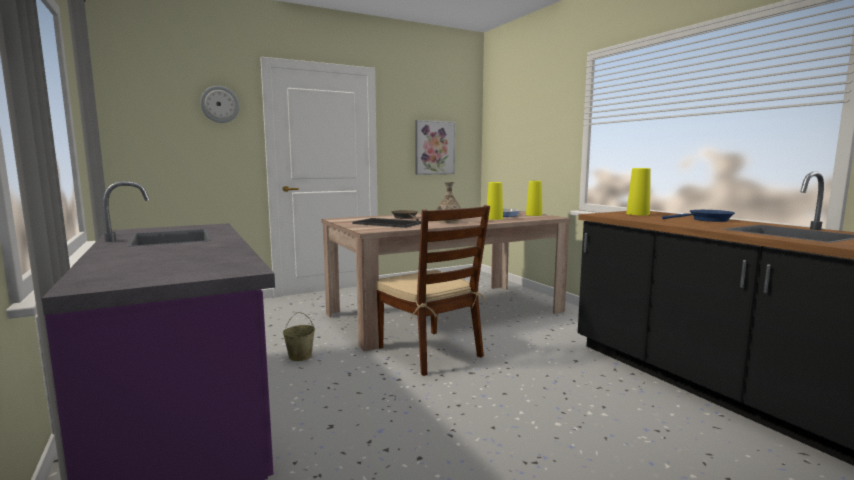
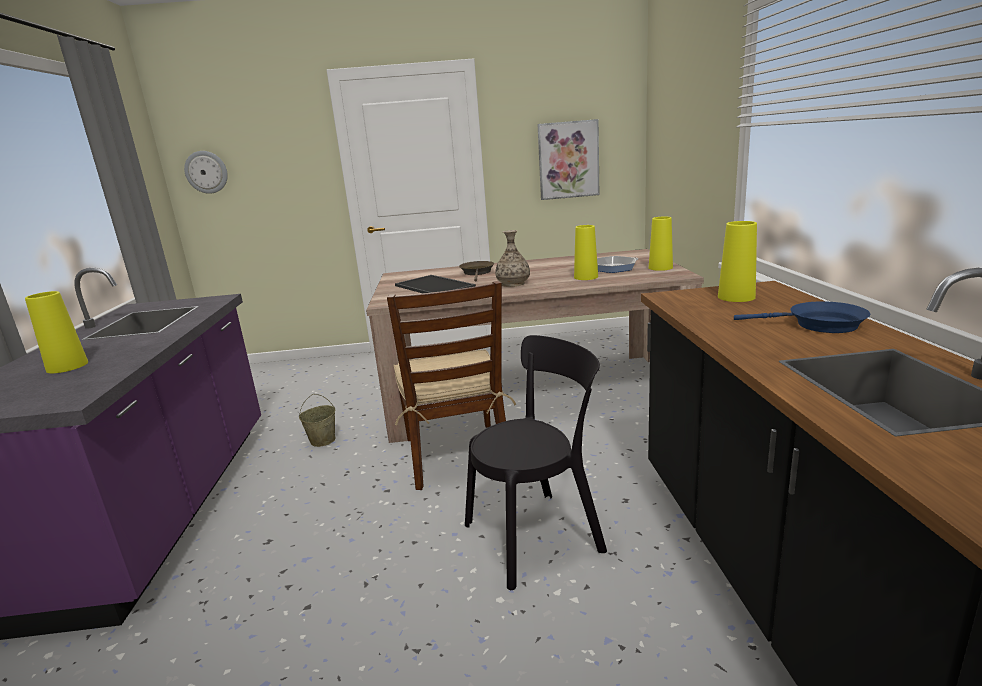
camera: 25 degrees right, 10 degrees up
wall clock [200,86,240,123] -> wall clock moved to [184,151,228,194]
none -> yellow vase [25,291,88,373]
none -> black chair [465,335,607,590]

